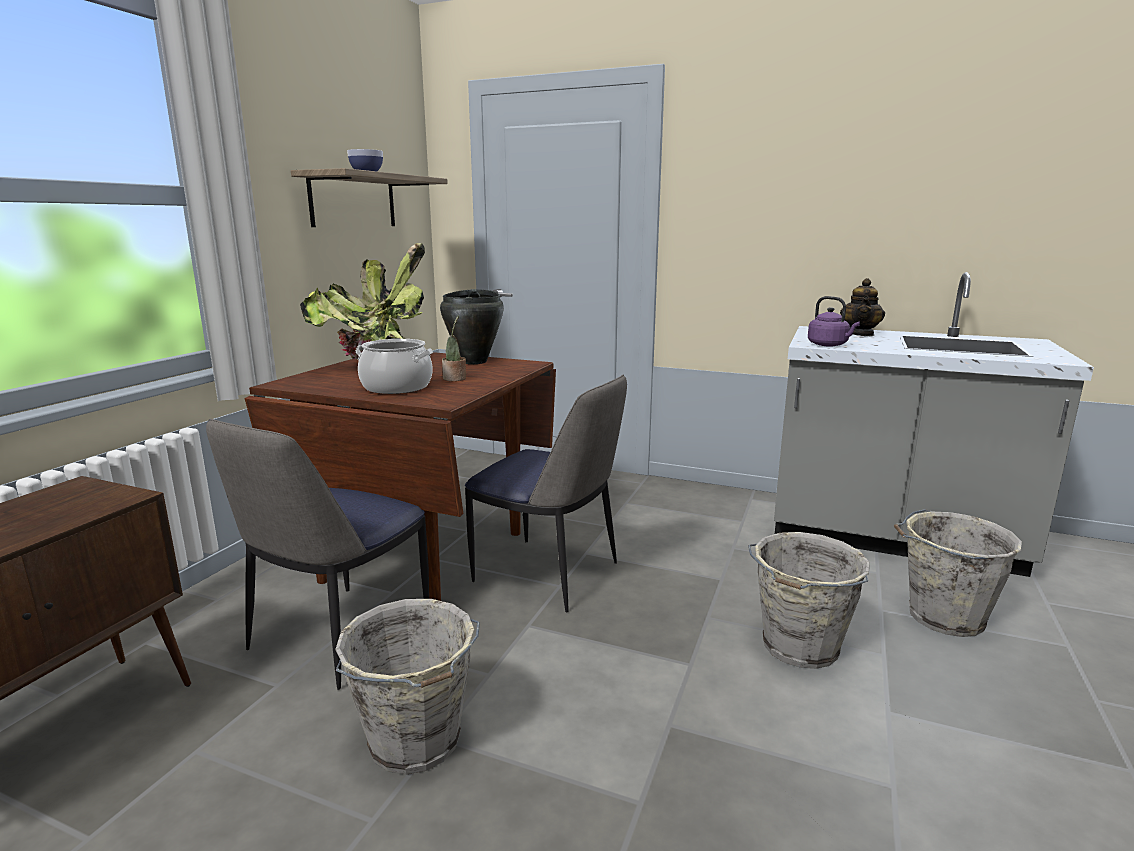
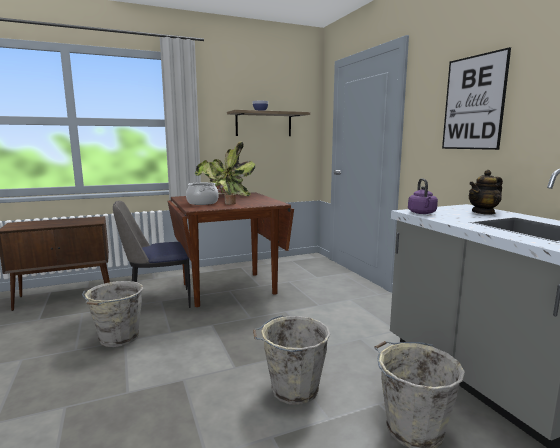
camera: 45 degrees right, 5 degrees down
black cooking pot [440,289,504,364] -> none
chair [465,375,627,612] -> none
none -> picture [442,47,511,150]

